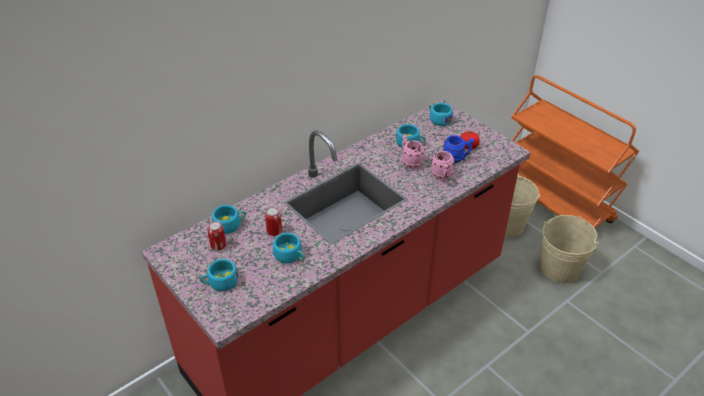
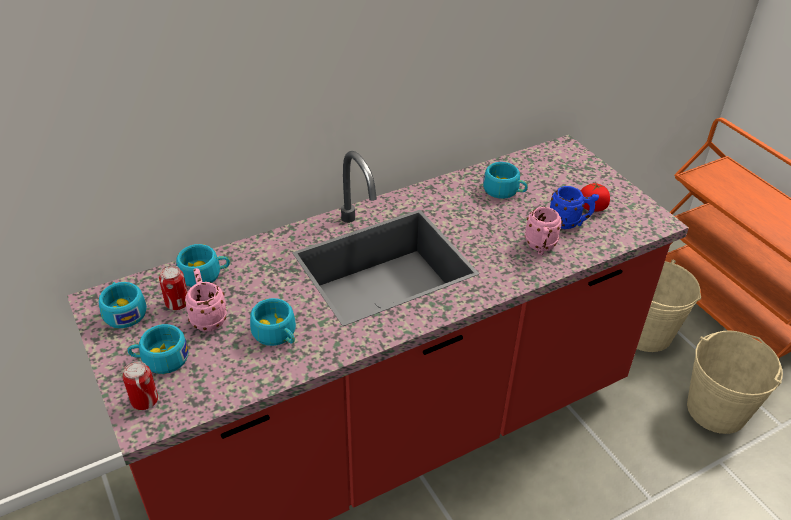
camera: 10 degrees right, 0 degrees up
can [265,207,282,236] -> can moved to [123,361,158,410]
pink mug [402,134,425,169] -> pink mug moved to [184,268,227,331]
turquoise cup [429,103,453,126] -> turquoise cup moved to [98,282,147,328]

